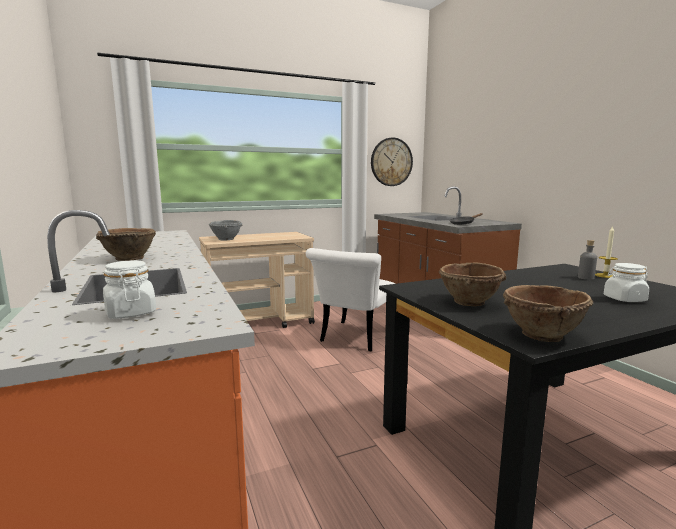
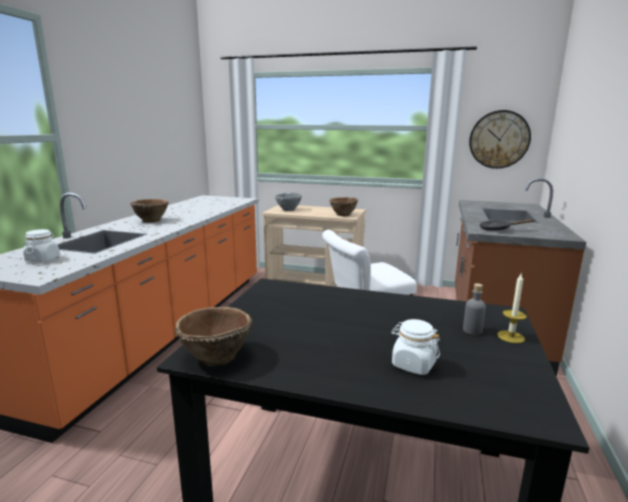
camera: 40 degrees right, 5 degrees up
brown bowl [439,262,506,306] -> brown bowl moved to [329,197,358,216]

